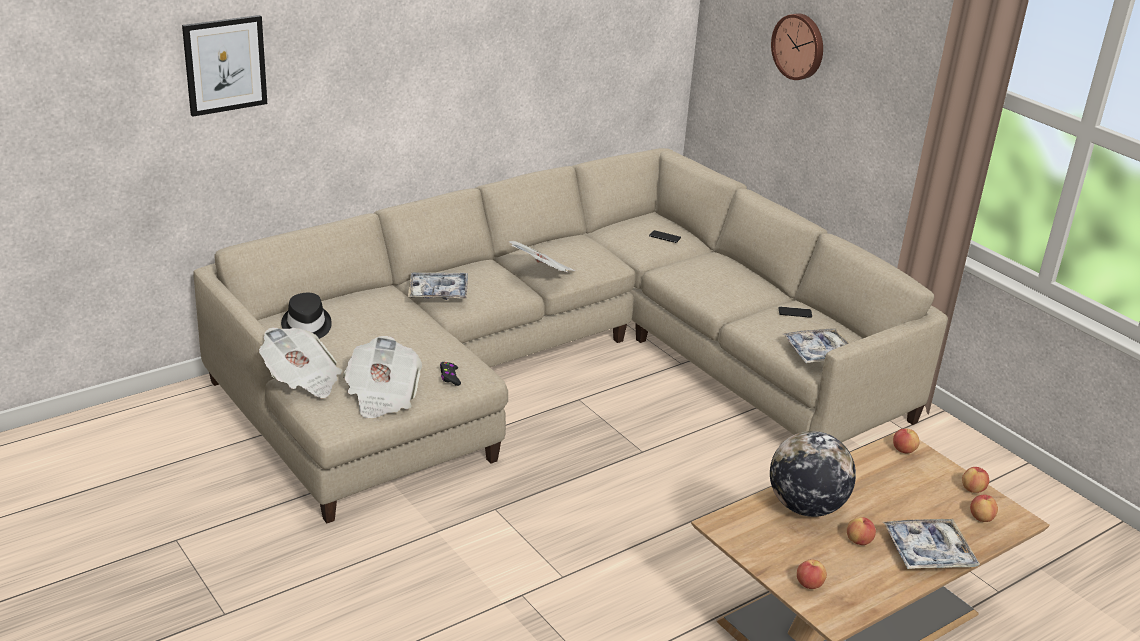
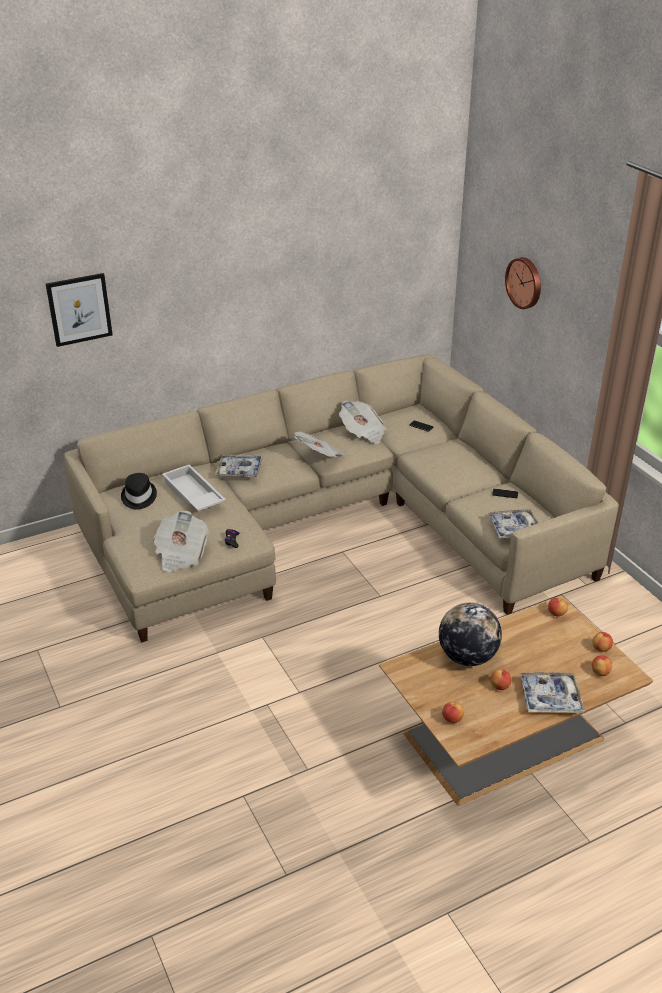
camera: 10 degrees right, 5 degrees up
newspaper [259,327,342,398] -> newspaper moved to [339,400,387,444]
none -> white tray [162,464,226,511]

